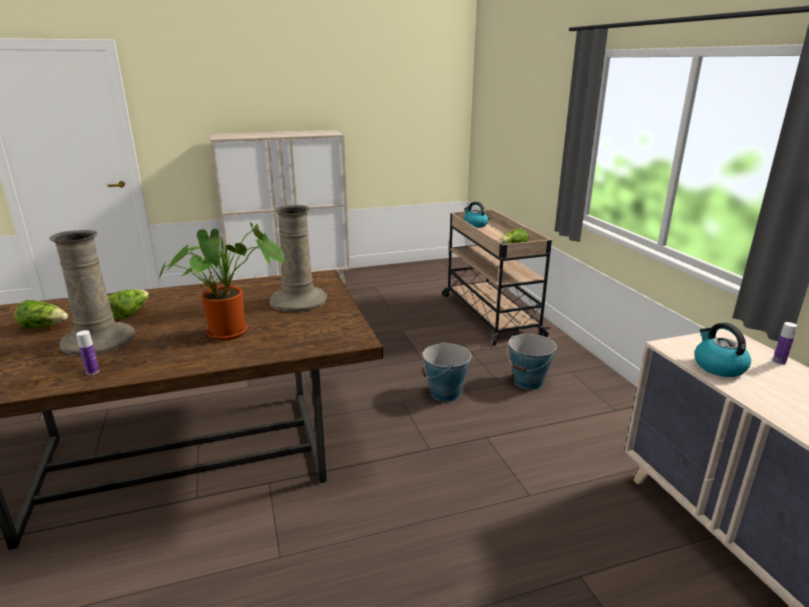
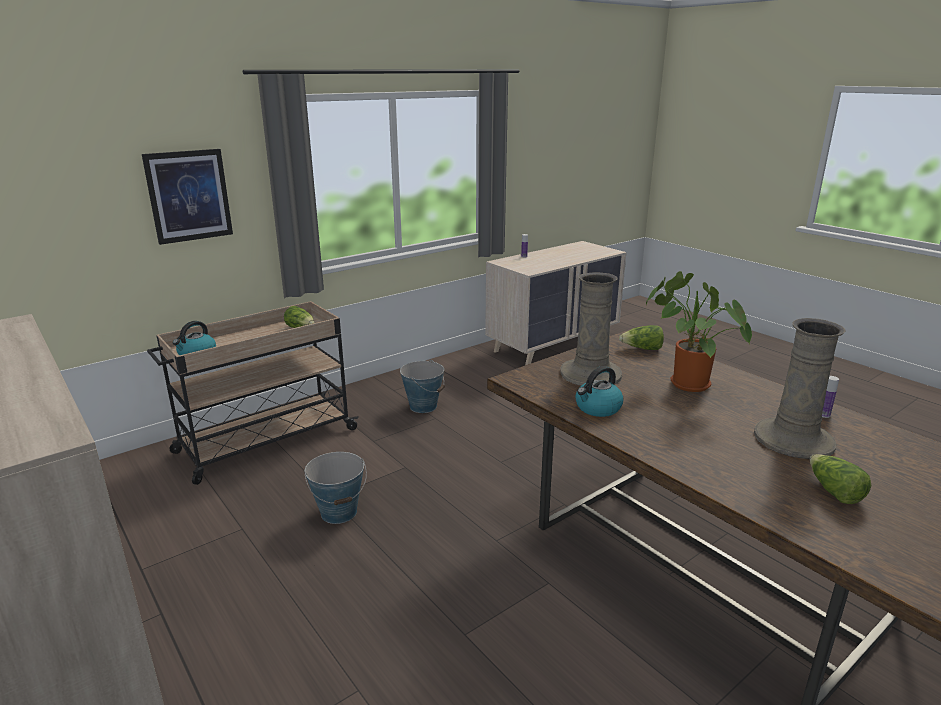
camera: 110 degrees left, 0 degrees up
lettuce [108,289,149,320] -> lettuce moved to [619,325,664,350]
bucket [422,342,471,402] -> bucket moved to [305,452,367,524]
kettle [695,323,751,377] -> kettle moved to [575,366,623,417]
none -> picture [142,149,233,245]

